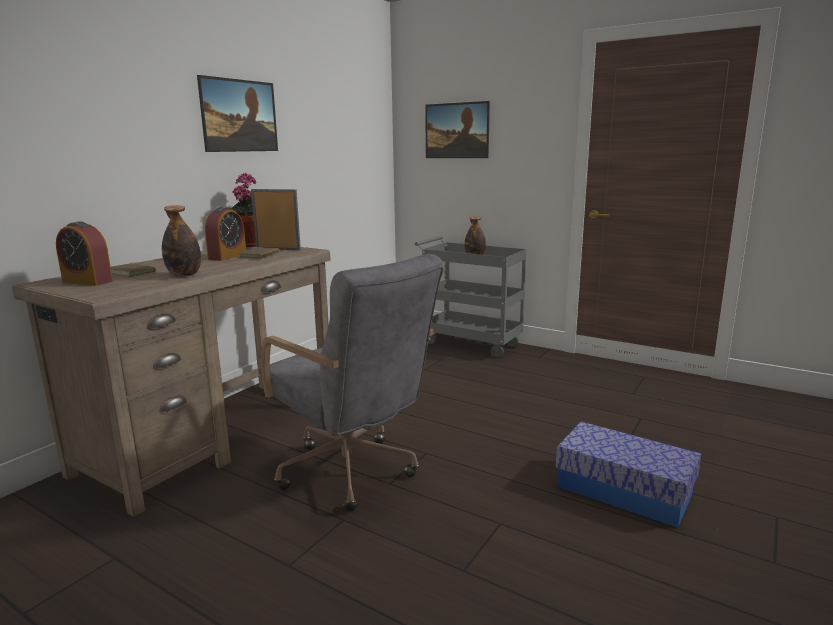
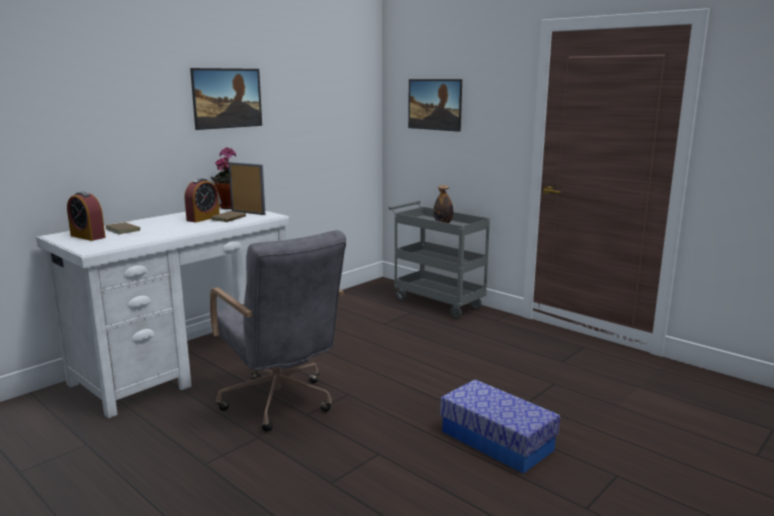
camera: 10 degrees right, 0 degrees up
brown desk [12,247,330,517] -> white desk [36,207,290,418]
bottle [162,206,201,277] -> none

